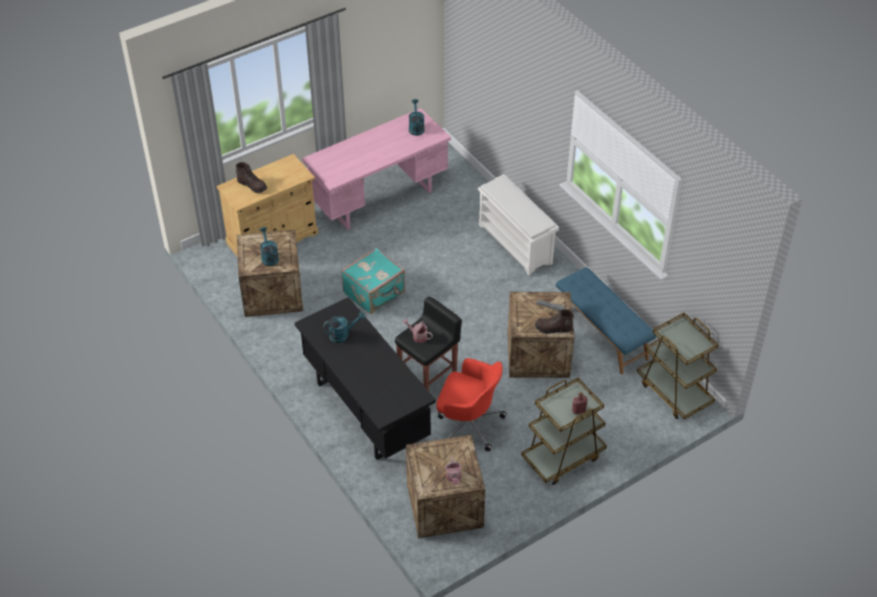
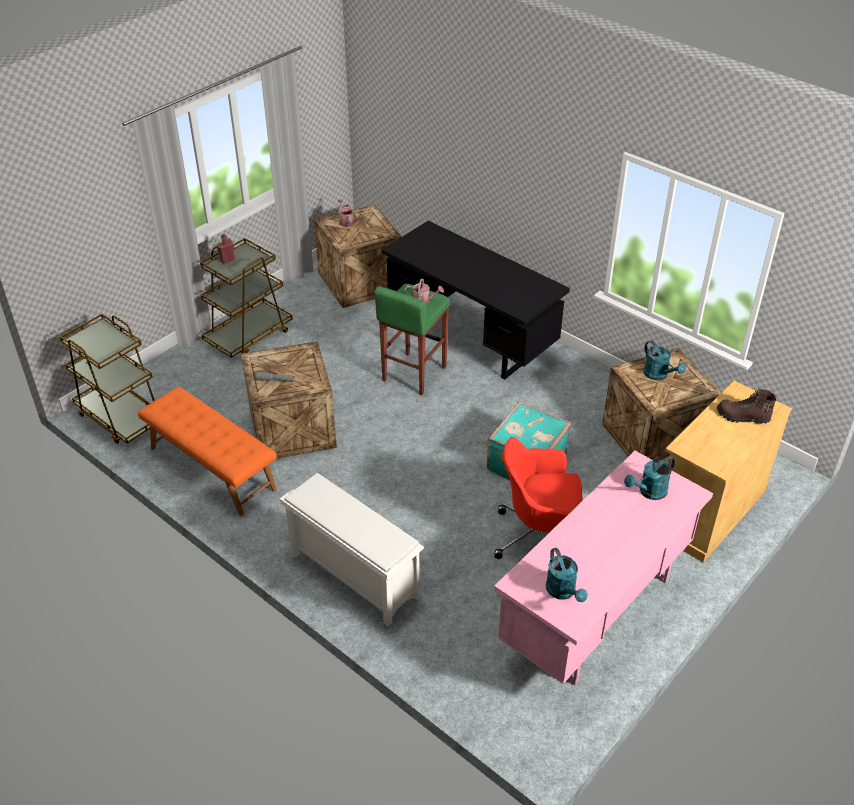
camera: 165 degrees right, 5 degrees down
turquoise watering can [323,312,365,343] -> turquoise watering can moved to [624,457,675,500]
black stool [395,297,462,391] -> green stool [374,284,450,395]
red office chair [436,358,506,451] -> red office chair moved to [494,437,583,559]
brown boot [535,309,574,334] -> none
blue bench [556,267,656,374] -> orange bench [138,387,277,516]

